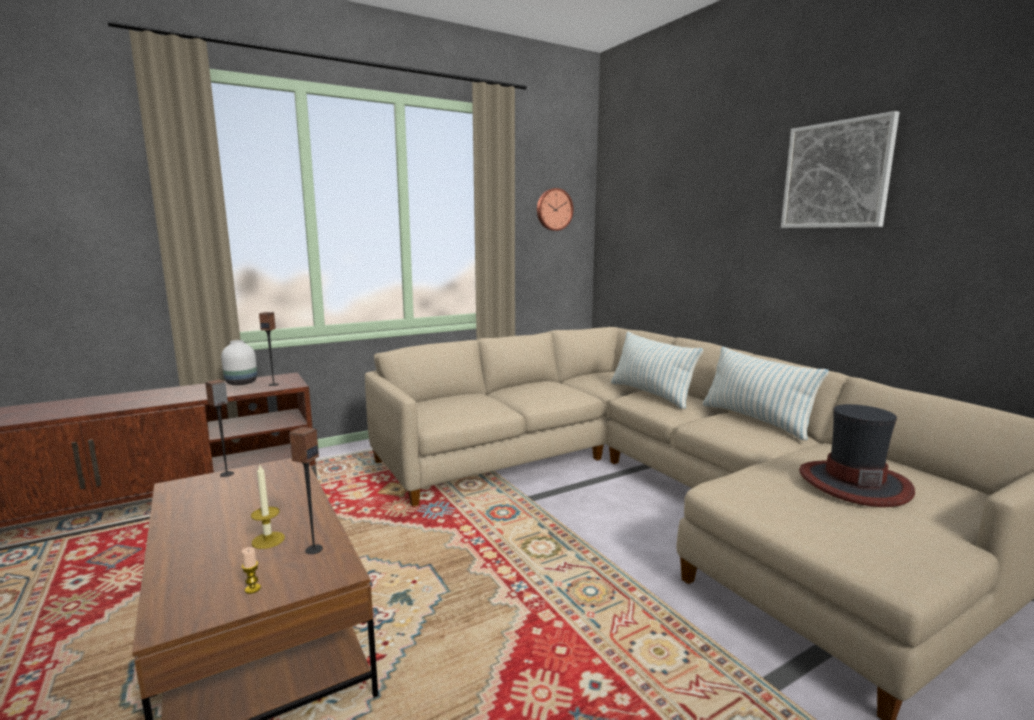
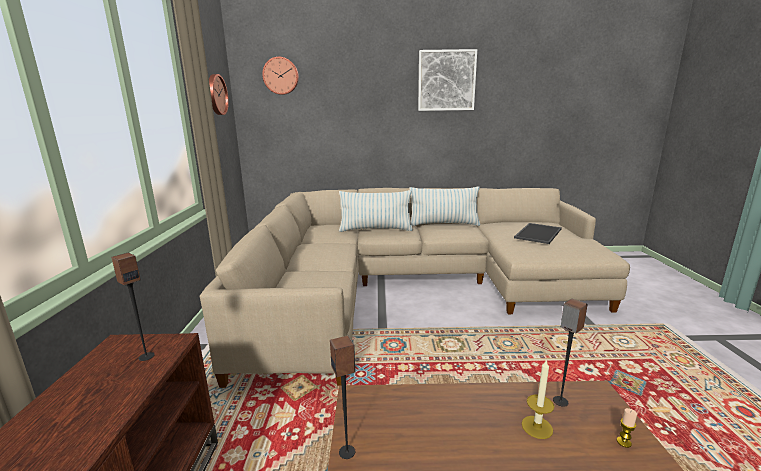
camera: 60 degrees left, 5 degrees up
white vase [221,340,257,385] -> none
hat [799,404,915,507] -> tray [514,223,562,244]
none -> wall clock [262,57,299,95]

